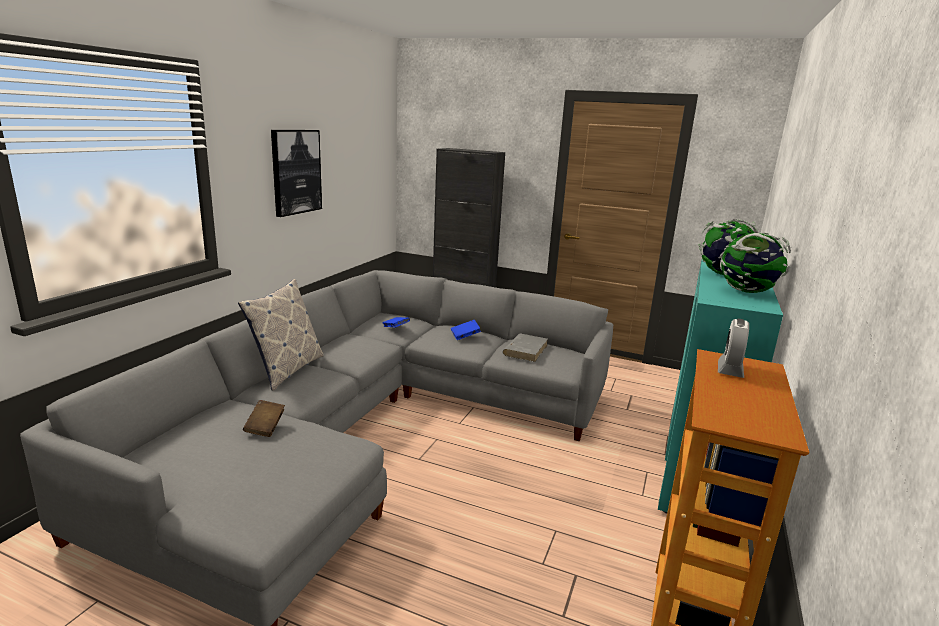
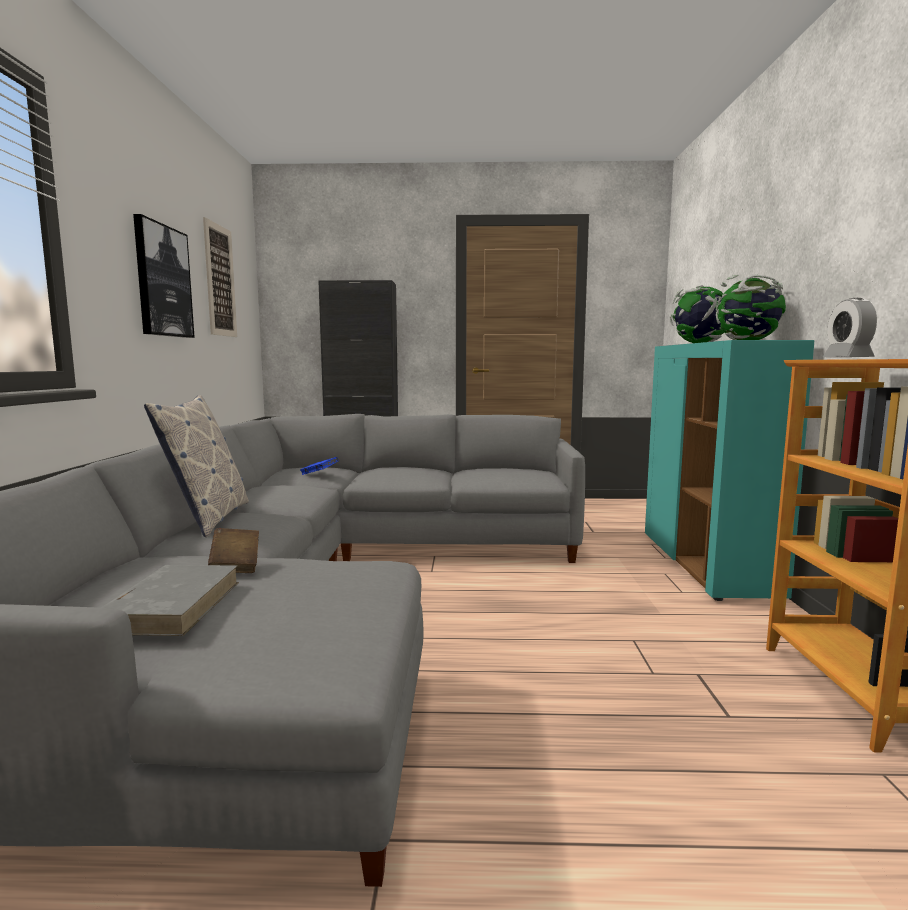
camera: 20 degrees left, 10 degrees down
blue book [451,320,481,340] -> none
grey book [503,334,548,362] -> grey book moved to [101,565,239,636]
none -> picture [203,217,237,337]

